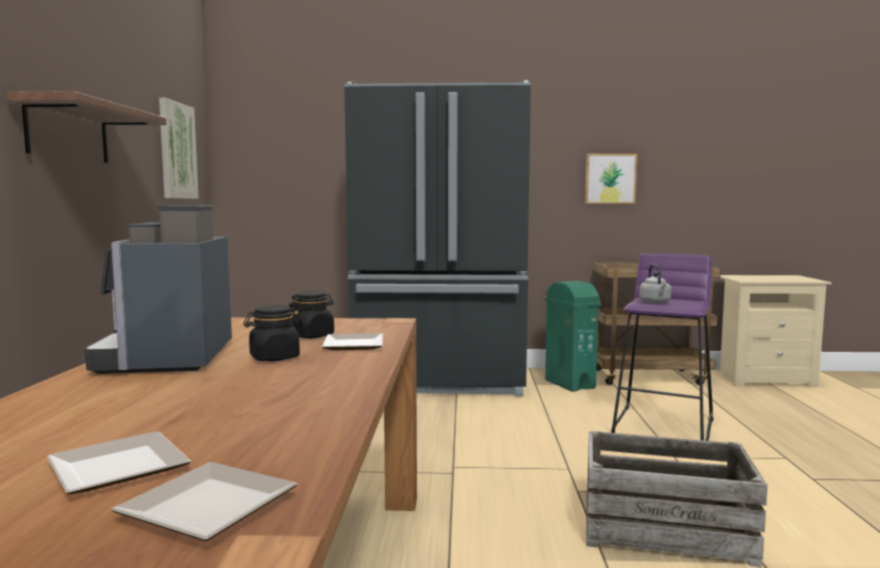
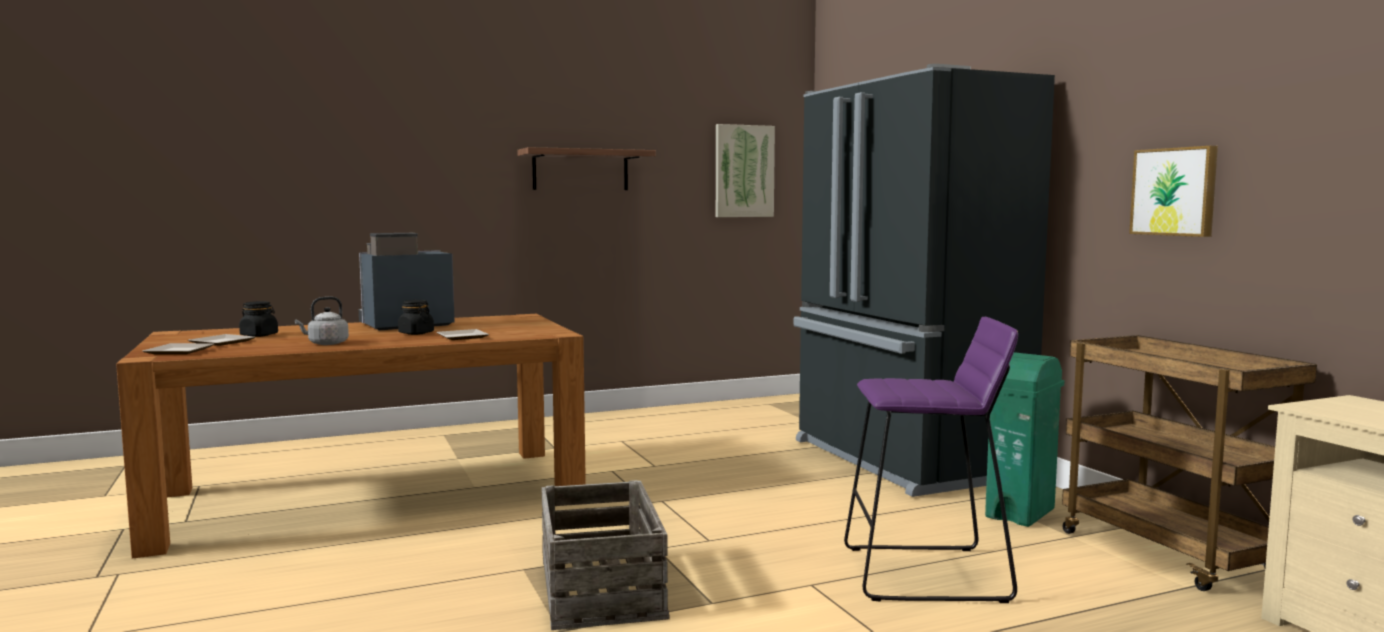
camera: 65 degrees right, 0 degrees up
black jar [289,291,334,338] -> black jar moved to [239,301,278,337]
grey kettle [639,264,672,303] -> grey kettle moved to [295,297,349,345]

